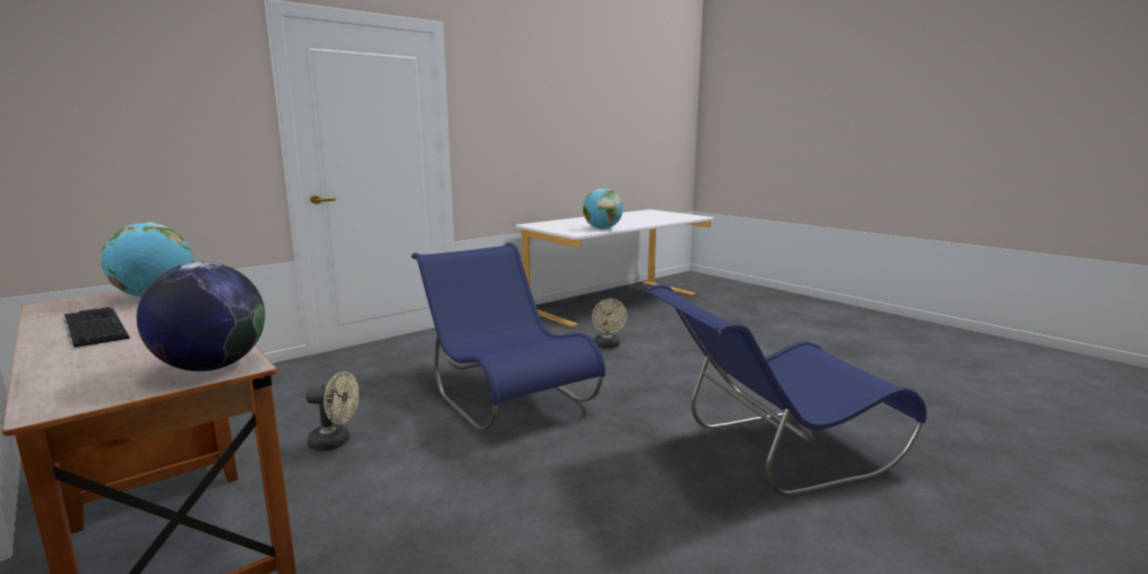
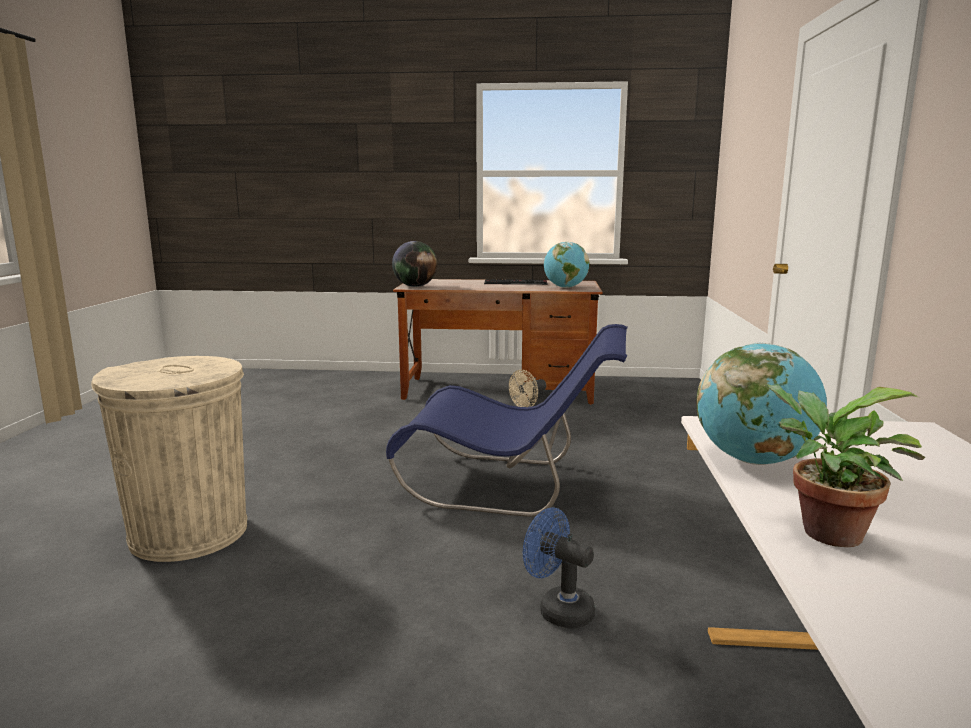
camera: 135 degrees right, 0 degrees up
beige fan [592,299,627,348] -> blue fan [523,507,595,629]
blue chair [646,284,927,496] -> beige trash can [91,356,247,562]
none -> potted plant [763,384,925,547]

